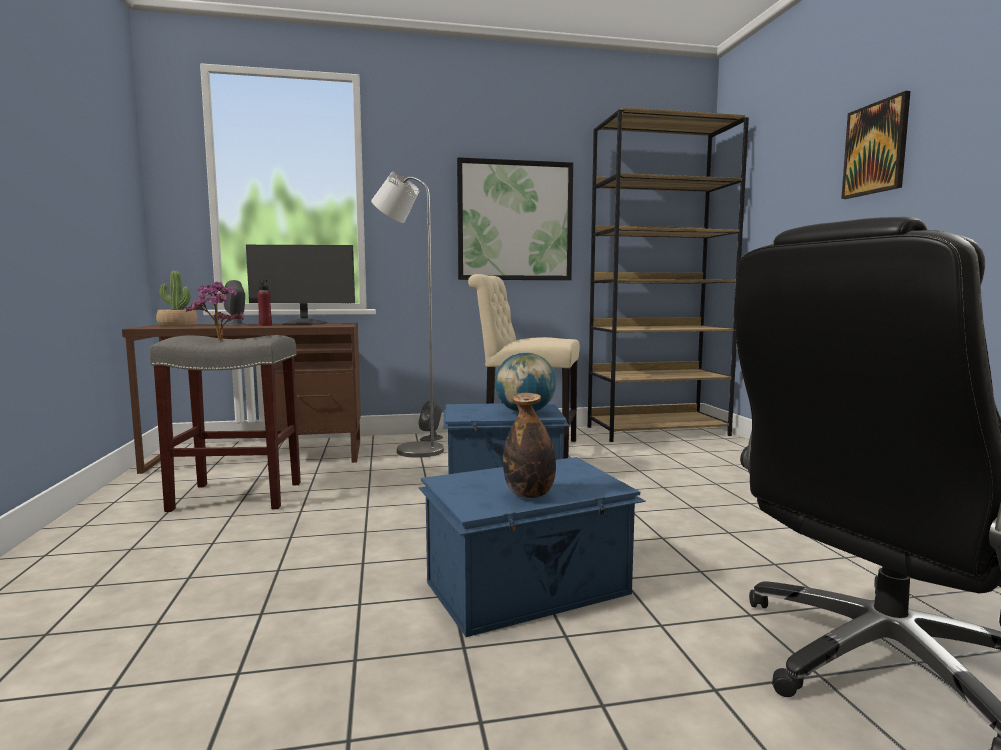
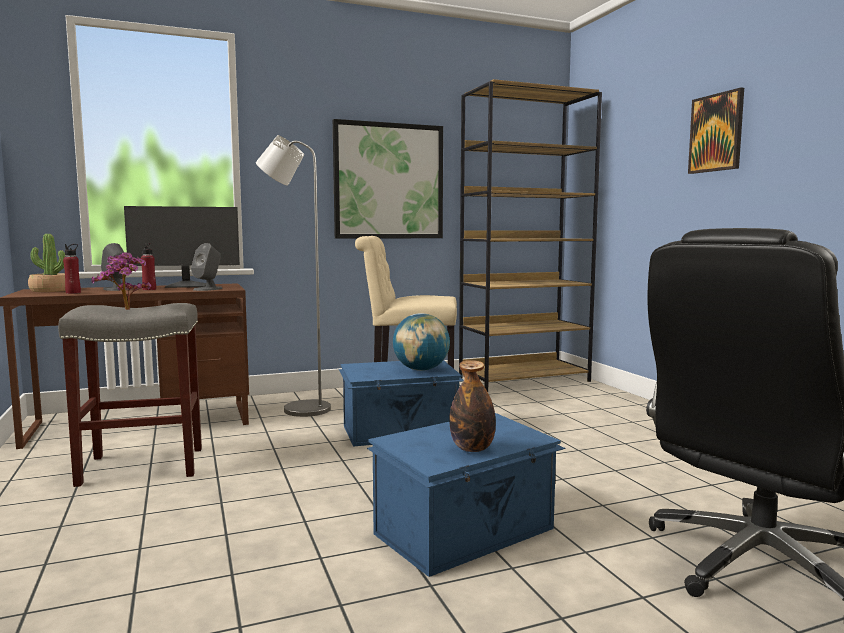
camera: 10 degrees left, 0 degrees up
grey speaker [418,401,443,441] -> grey speaker moved to [191,243,223,291]
none -> red bottle [63,244,81,294]

